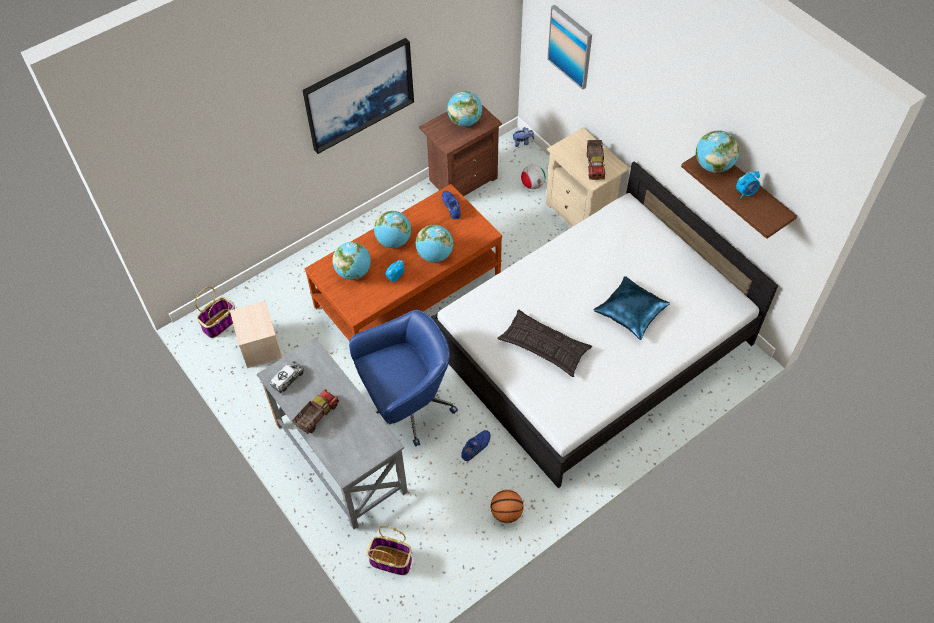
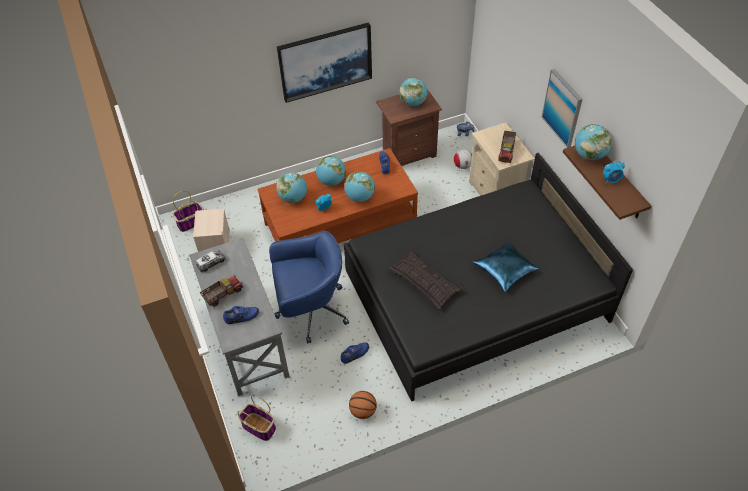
camera: 15 degrees right, 5 degrees down
white bed [431,161,778,488] -> black bed [344,153,633,402]
picture [547,5,592,90] -> picture moved to [541,69,582,148]
none -> blue shoe [223,306,259,324]

